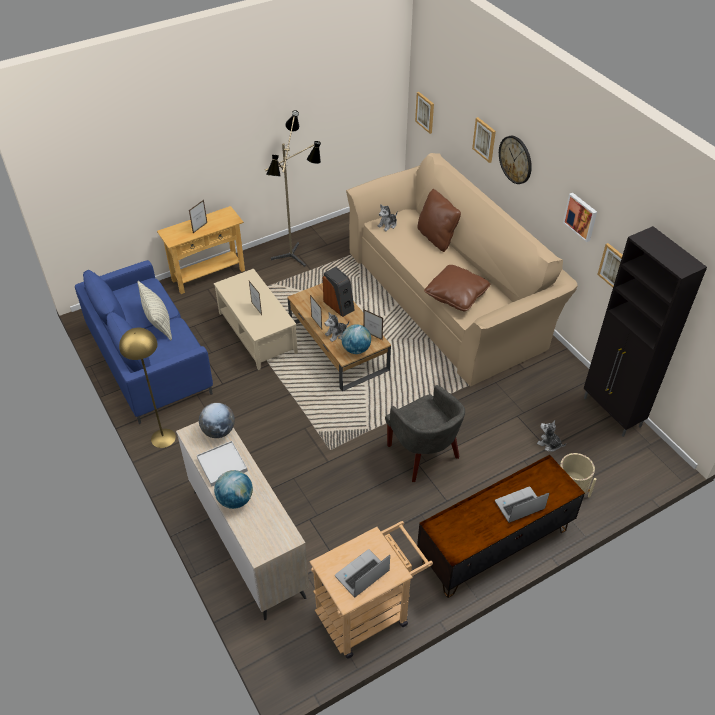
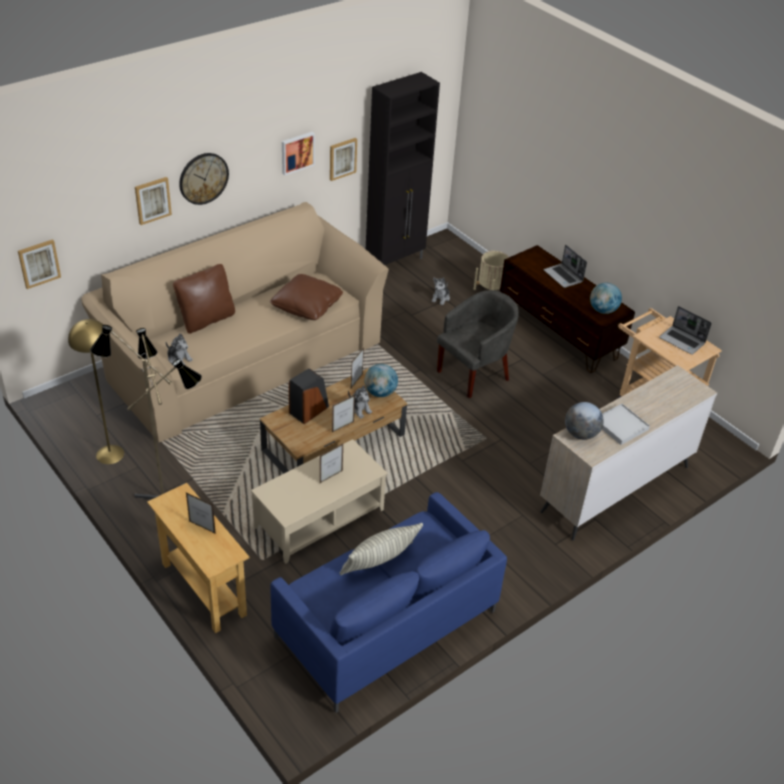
camera: 100 degrees left, 5 degrees down
yellow floor lamp [119,328,176,448] -> yellow floor lamp moved to [68,319,124,464]
globe [214,470,253,509] -> globe moved to [590,283,622,314]

